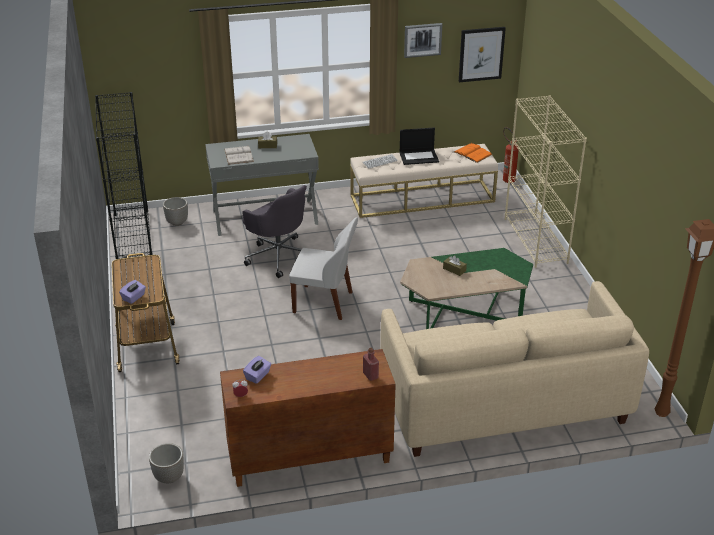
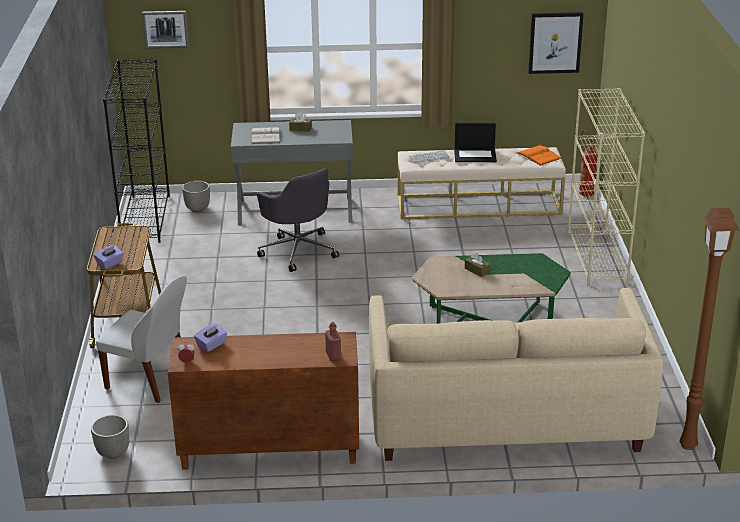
camera: 10 degrees right, 5 degrees down
white chair [289,217,358,320] -> white chair moved to [96,276,187,403]
picture [404,23,442,58] -> picture moved to [142,11,189,49]

